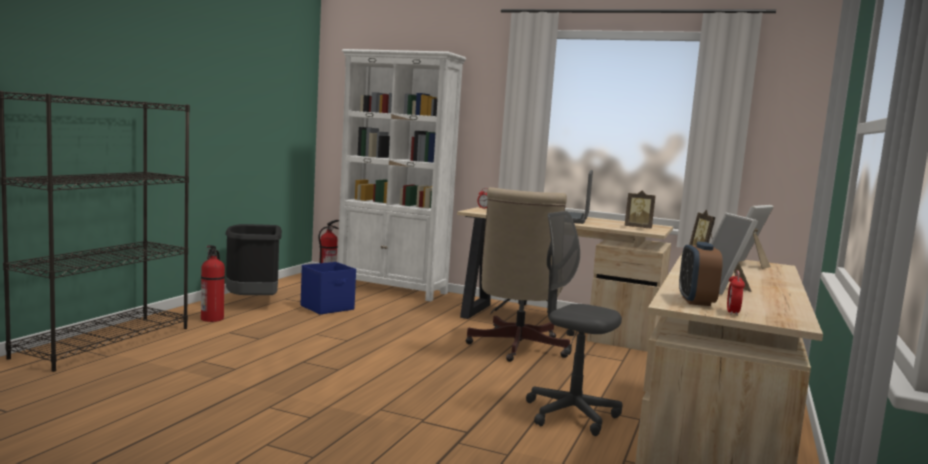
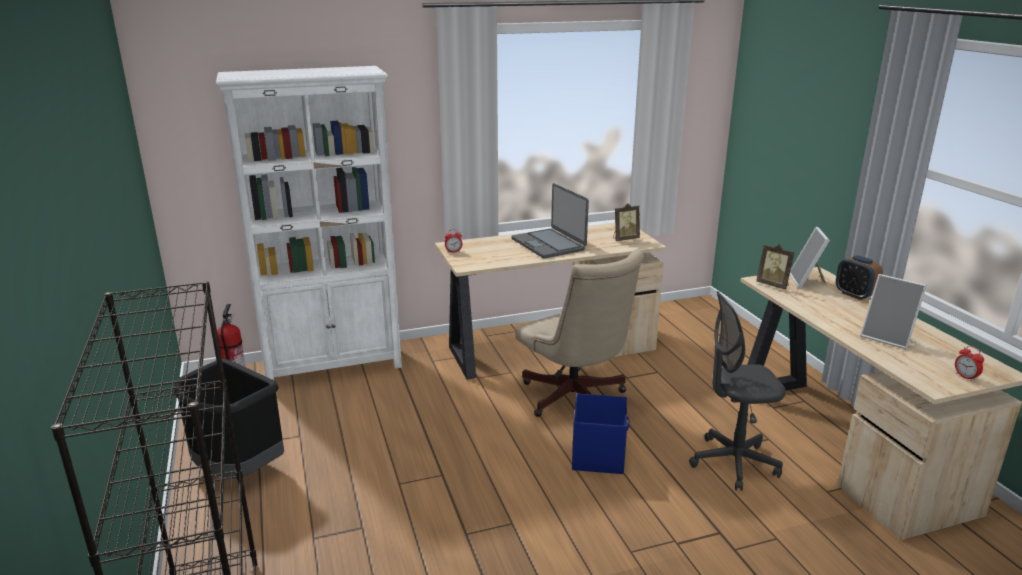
camera: 40 degrees left, 15 degrees up
fire extinguisher [201,245,225,322] -> none
blue storage box [301,262,356,315] -> blue storage box moved to [572,393,630,474]
alarm clock [679,242,723,306] -> alarm clock moved to [836,255,883,300]

